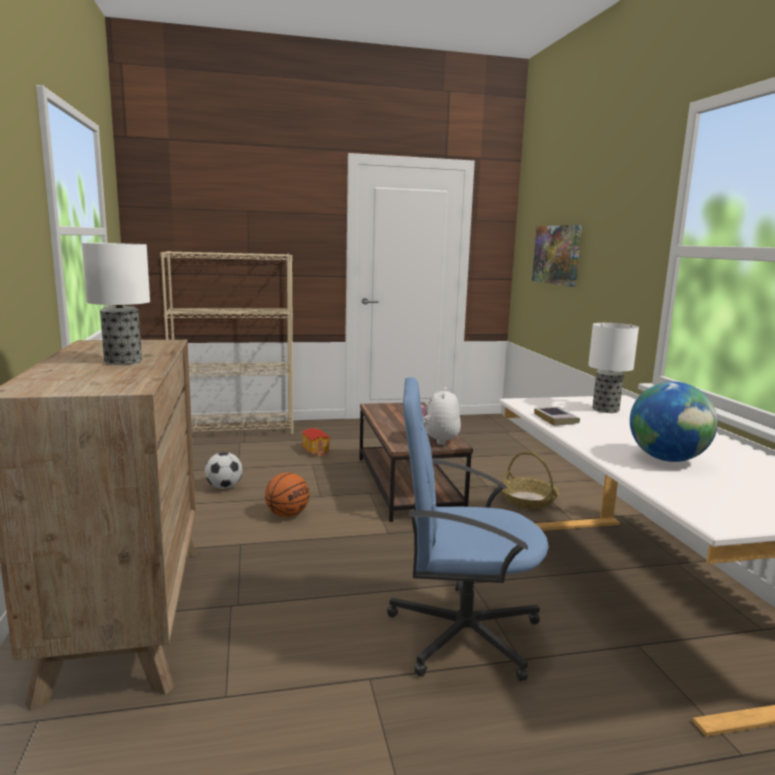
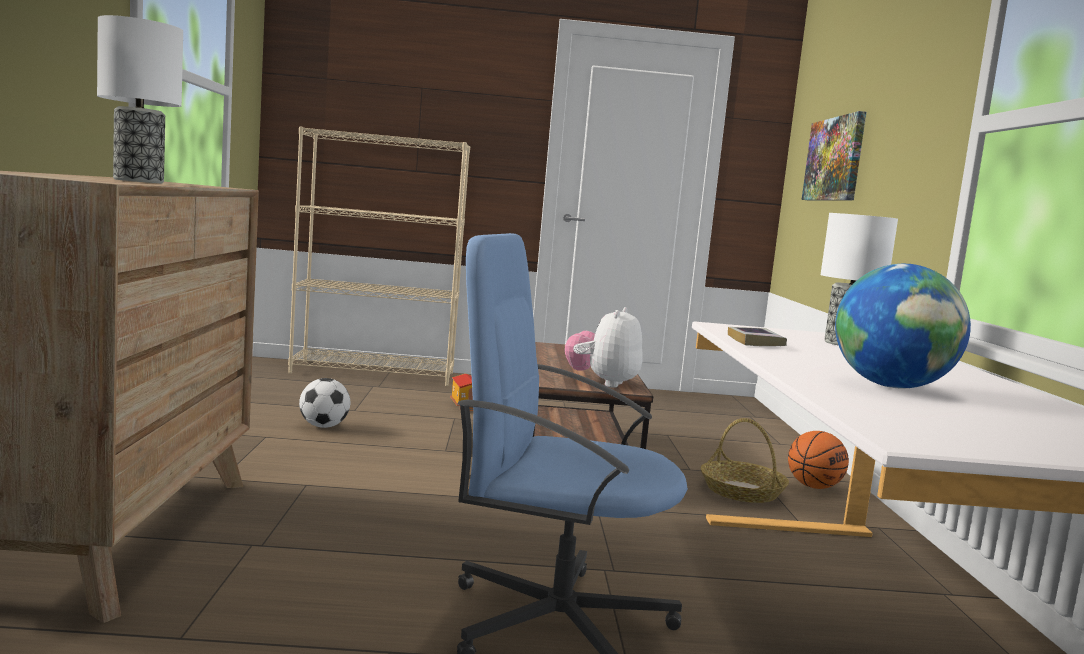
camera: 10 degrees right, 5 degrees down
basketball [265,473,309,517] -> basketball moved to [788,431,849,489]

